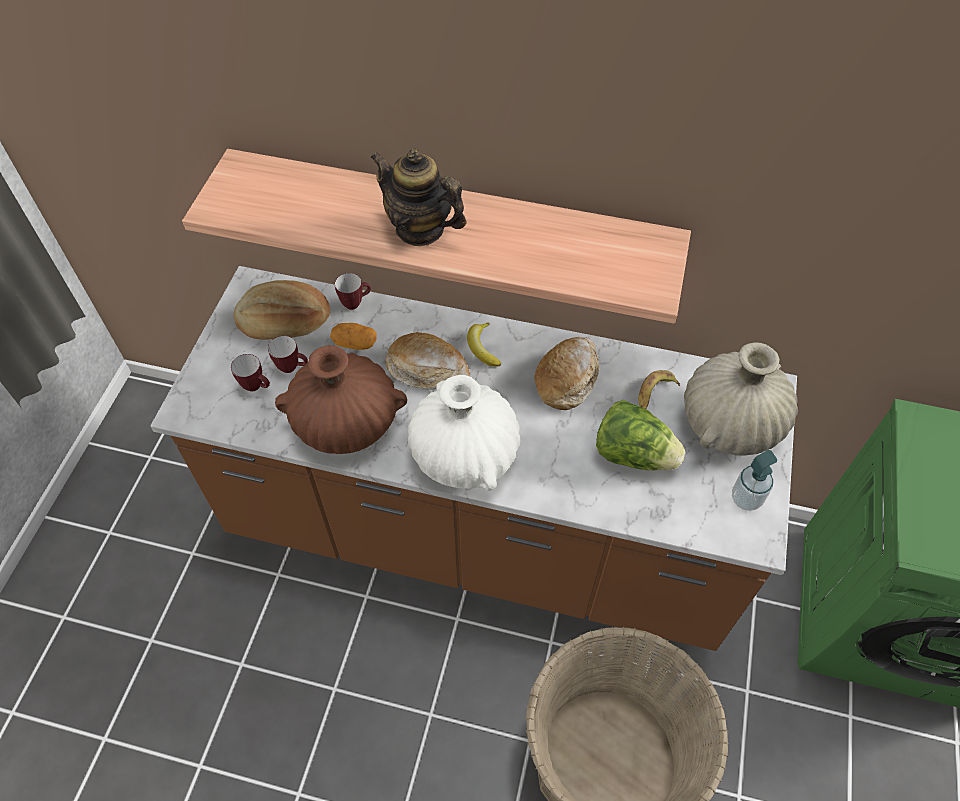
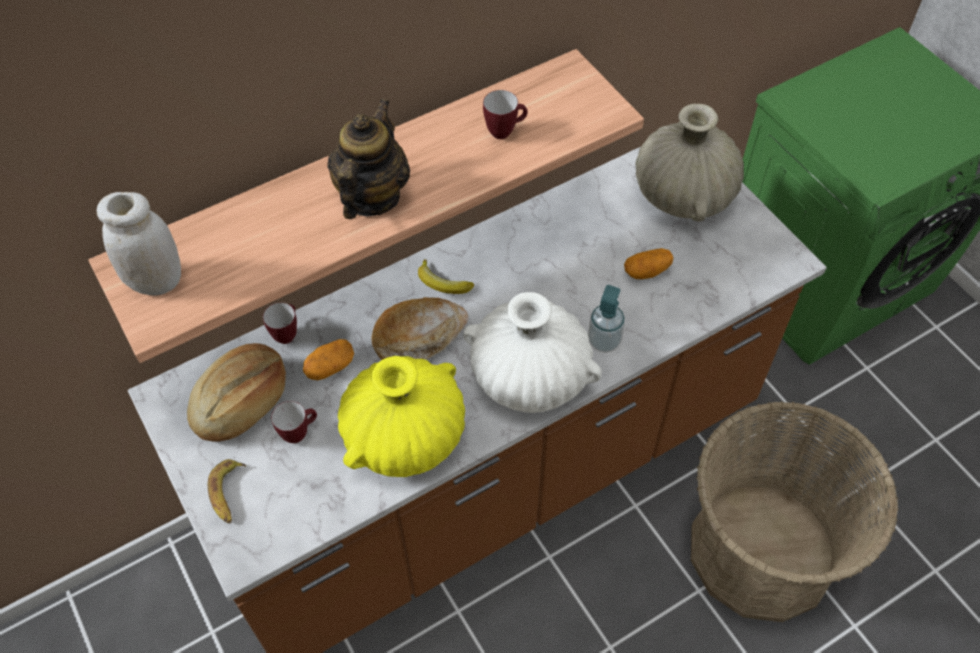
camera: 45 degrees left, 0 degrees up
mug [231,354,270,392] -> mug moved to [483,90,528,139]
brown vase [275,345,407,454] -> yellow vase [338,356,465,477]
teapot [370,149,467,246] -> teapot turned 120 degrees clockwise [327,99,410,219]
bread [535,337,600,410] -> none
lettuce [596,400,685,471] -> potato [624,248,673,279]
banana [639,370,680,409] -> banana moved to [208,459,246,523]
soap dispenser [732,450,777,511] -> soap dispenser moved to [588,285,625,352]
none -> white jar [97,192,181,295]

